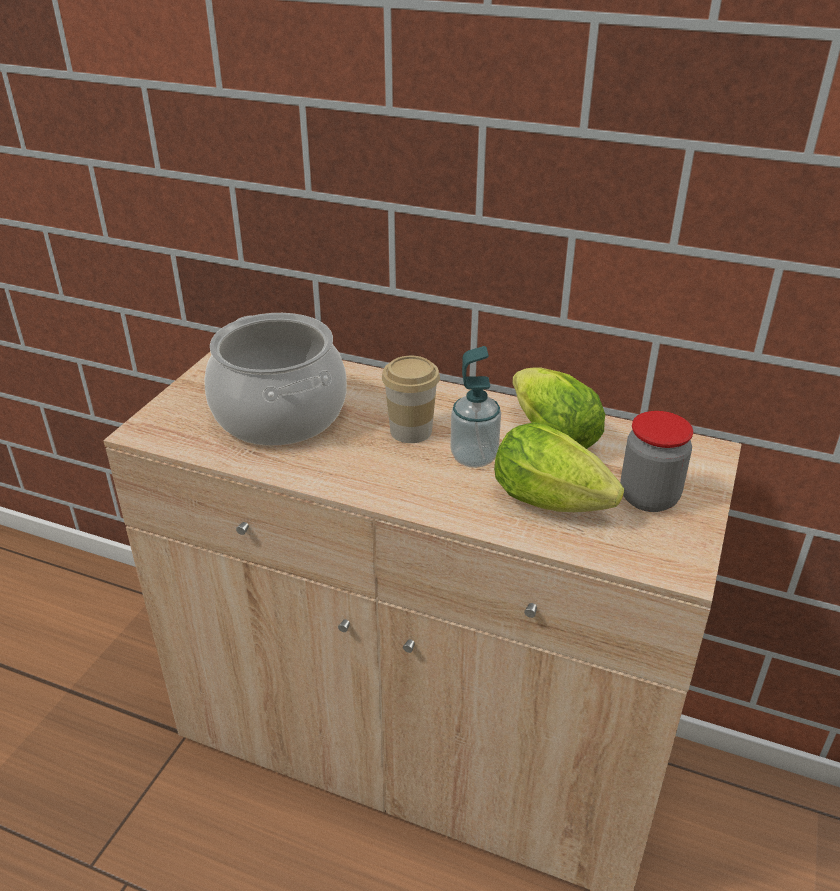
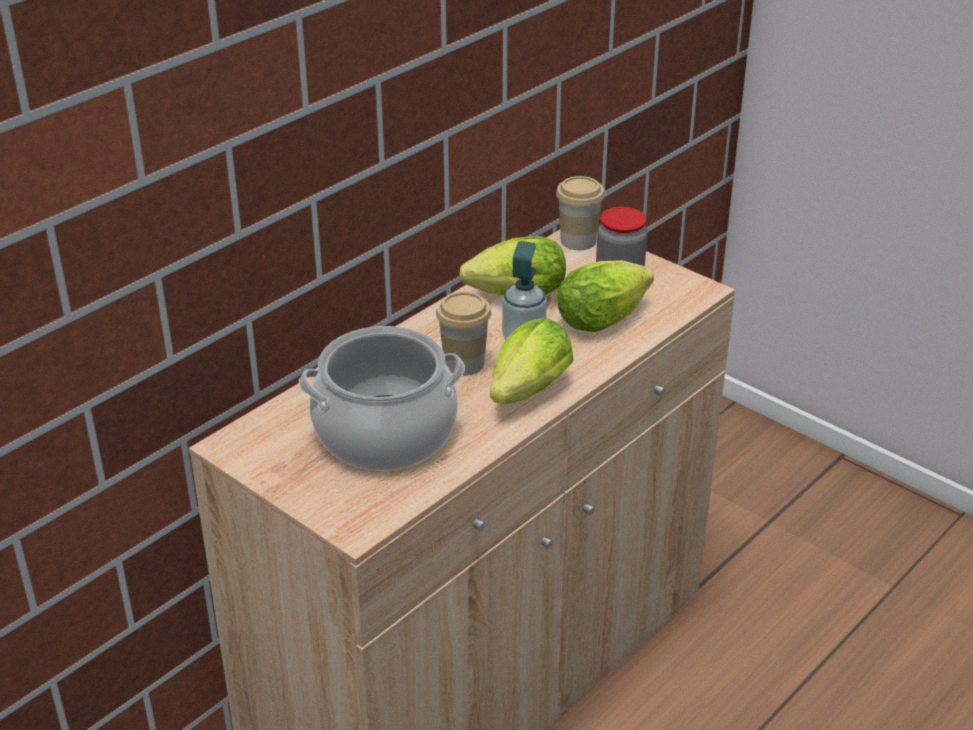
camera: 70 degrees left, 0 degrees up
none -> lettuce [490,318,573,404]
none -> cup [556,176,605,250]

